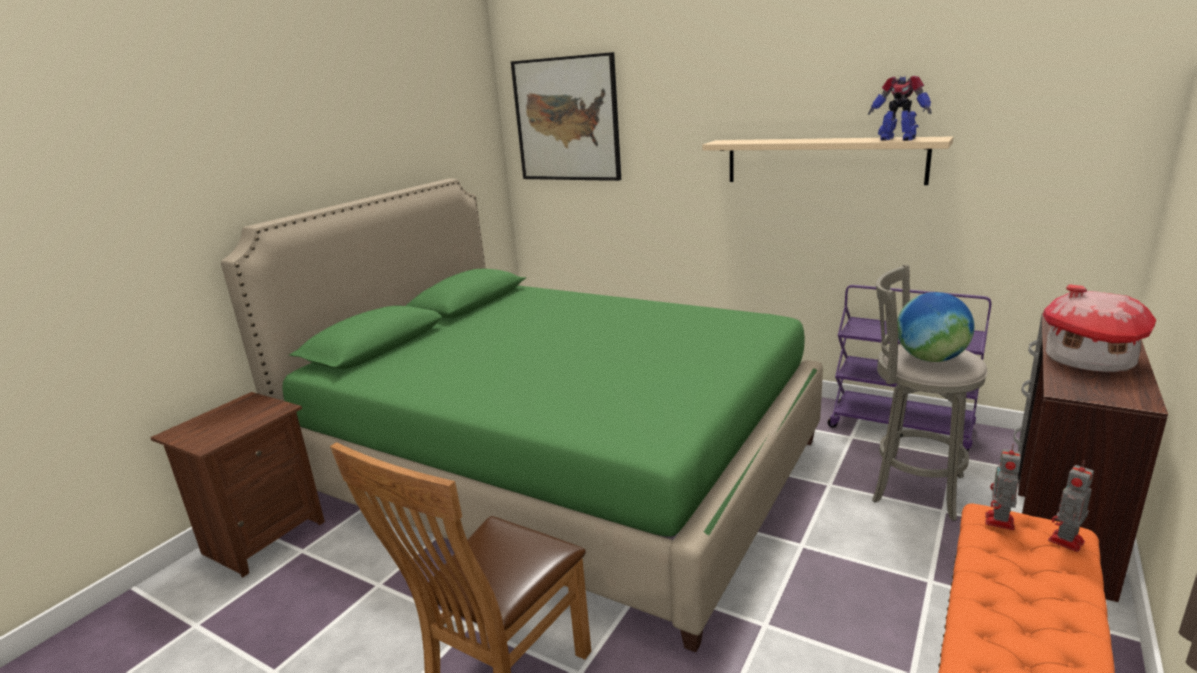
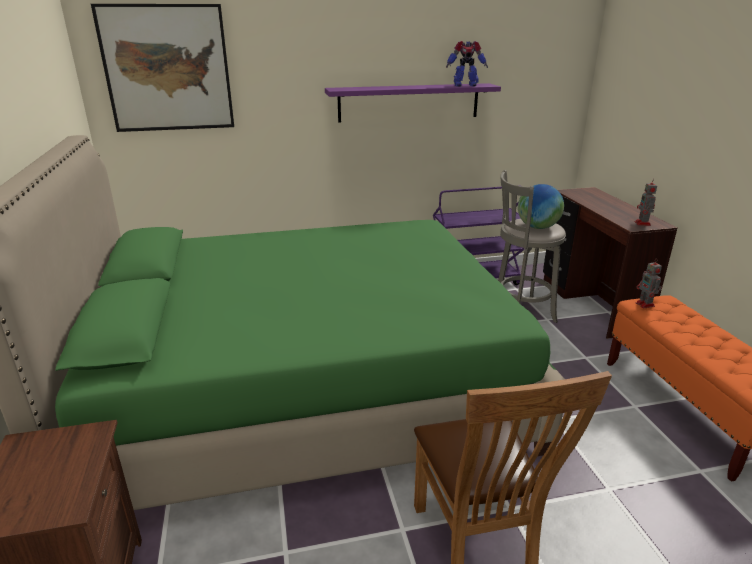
camera: 45 degrees left, 5 degrees up
beige shelf [702,136,953,185] -> purple shelf [325,83,501,122]
toy house [1043,284,1156,372] -> none
toy robot [1048,460,1094,552] -> toy robot moved to [635,179,657,226]

